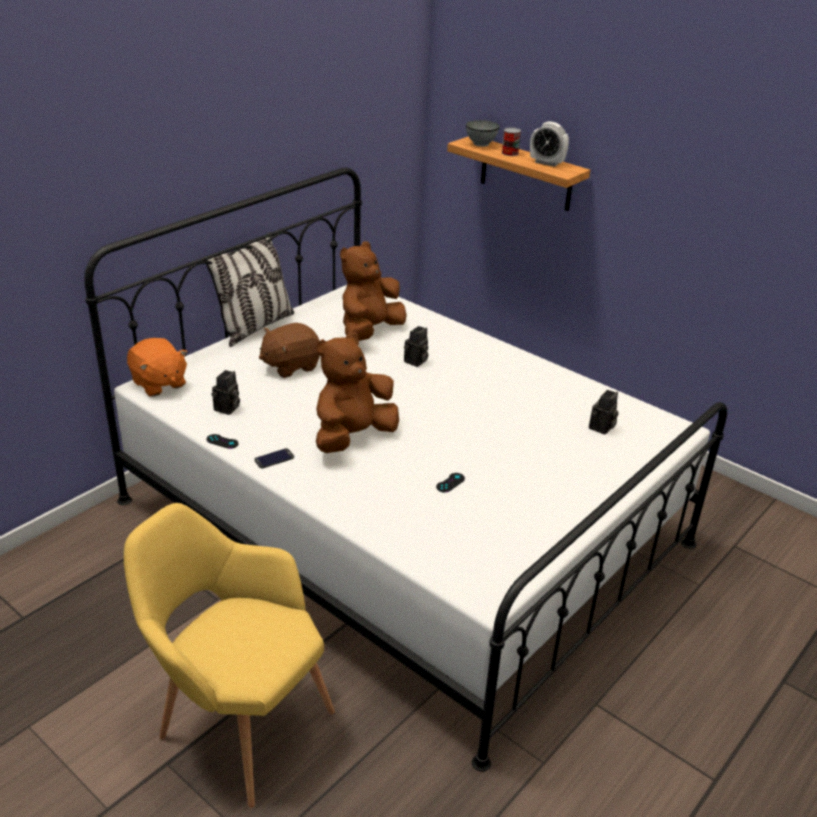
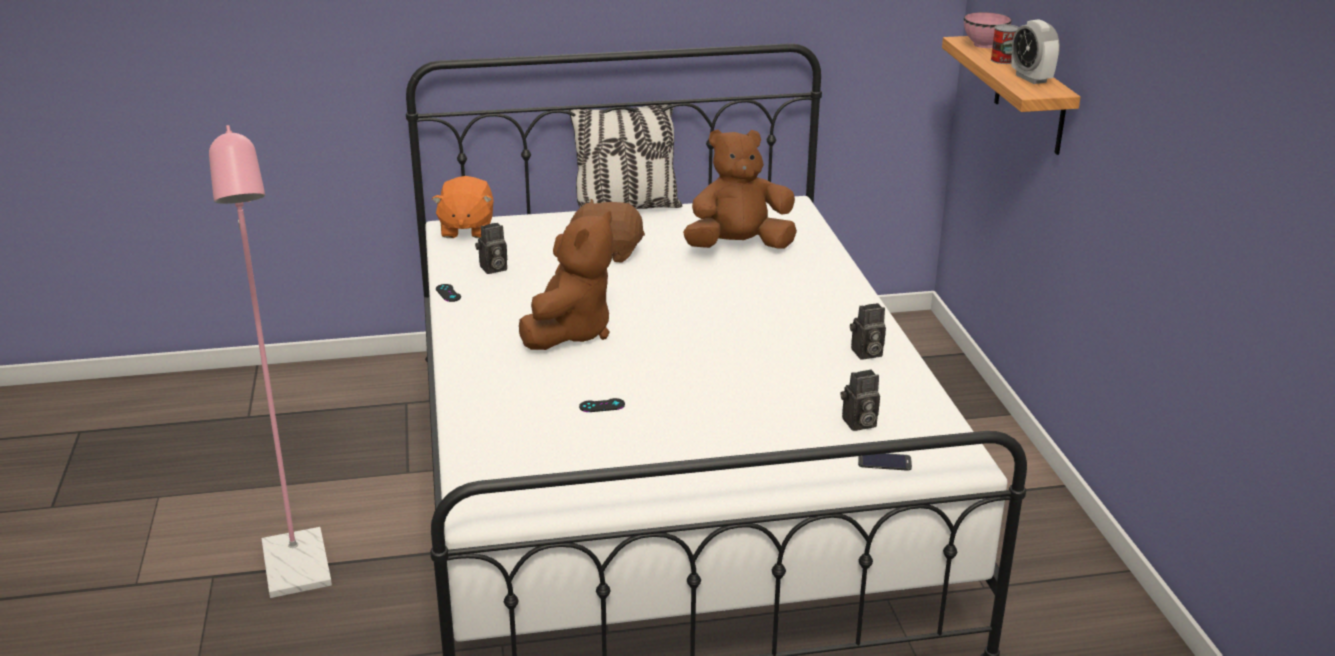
camera: 40 degrees right, 5 degrees down
yellow armchair [124,503,335,808] -> pink floor lamp [209,125,332,598]
phone [254,448,294,468] -> phone moved to [858,453,912,471]
brown plush toy [316,332,399,453] -> brown plush toy turned 120 degrees clockwise [519,211,613,350]
camera [404,326,428,367] -> camera moved to [850,303,886,359]
grey bowl [466,120,500,147] -> pink bowl [964,12,1012,48]

